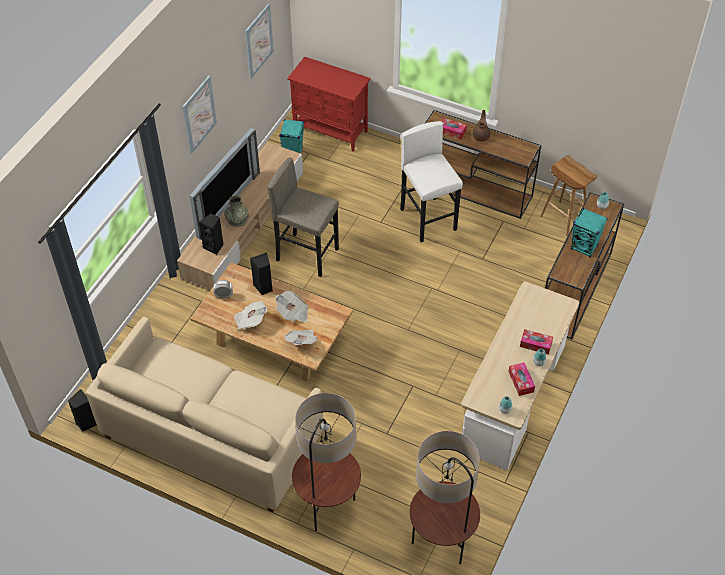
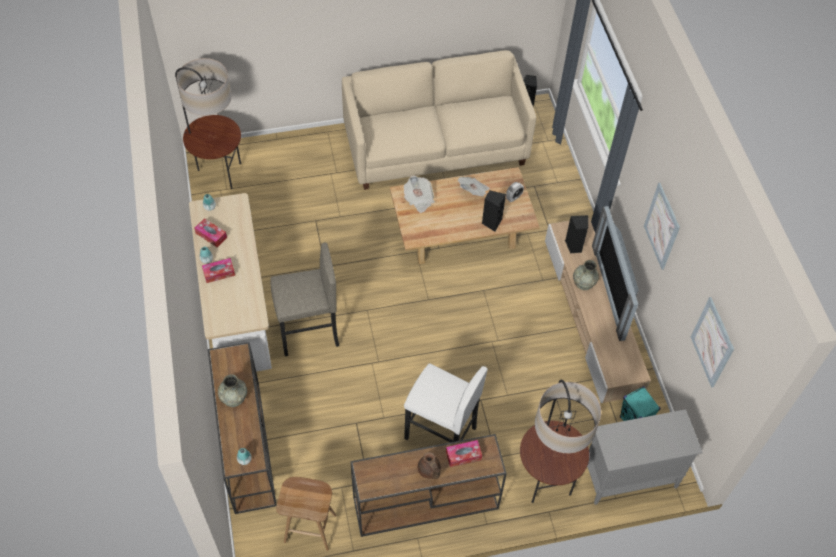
camera: 140 degrees right, 5 degrees up
grey stool [268,158,339,277] -> grey stool moved to [270,243,339,356]
newspaper [275,291,308,323] -> none
red cabinet [287,57,371,152] -> grey cabinet [587,409,703,505]
floor lamp [292,393,361,531] -> floor lamp moved to [520,380,601,503]
turquoise speaker [571,208,608,257] -> grey vase [218,374,247,407]

